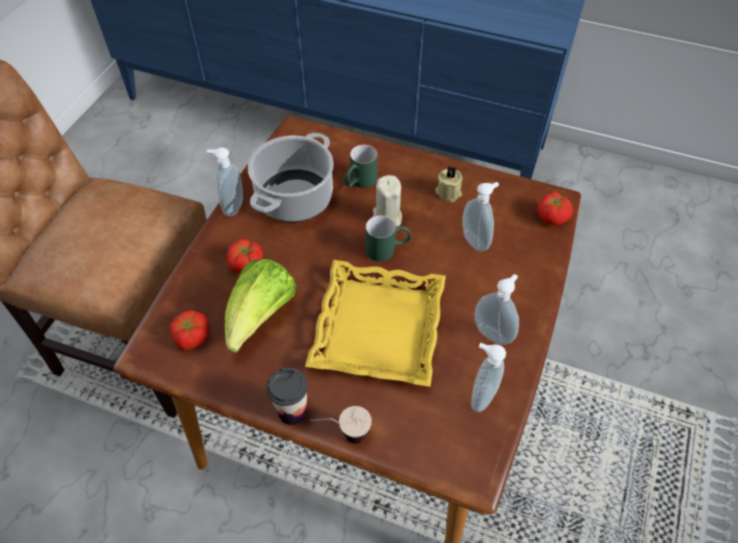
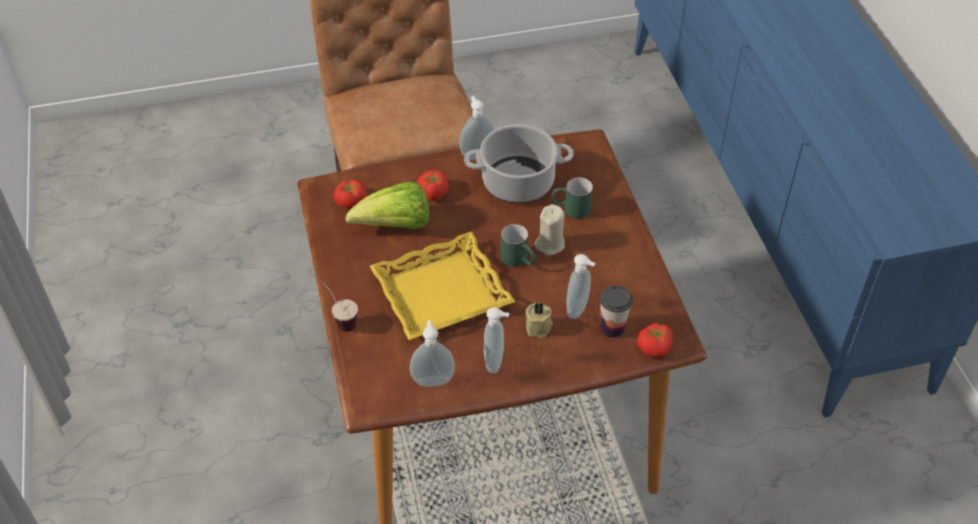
camera: 55 degrees right, 5 degrees down
cup [267,368,308,425] -> cup moved to [600,285,633,338]
beige candle [435,166,462,202] -> beige candle moved to [526,303,553,338]

